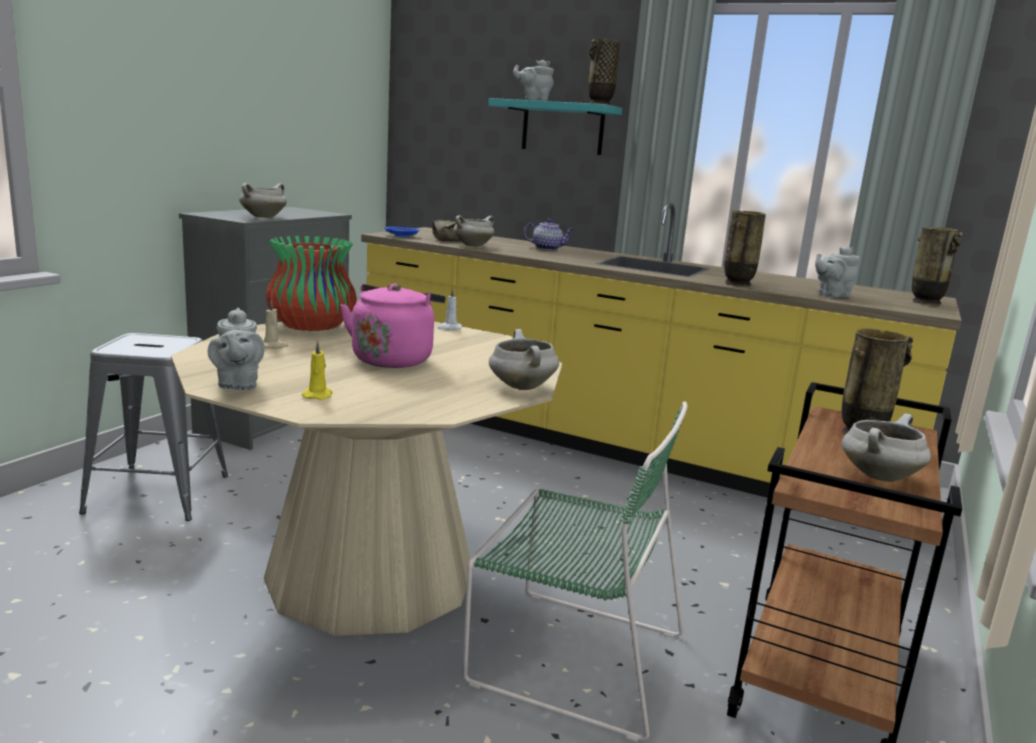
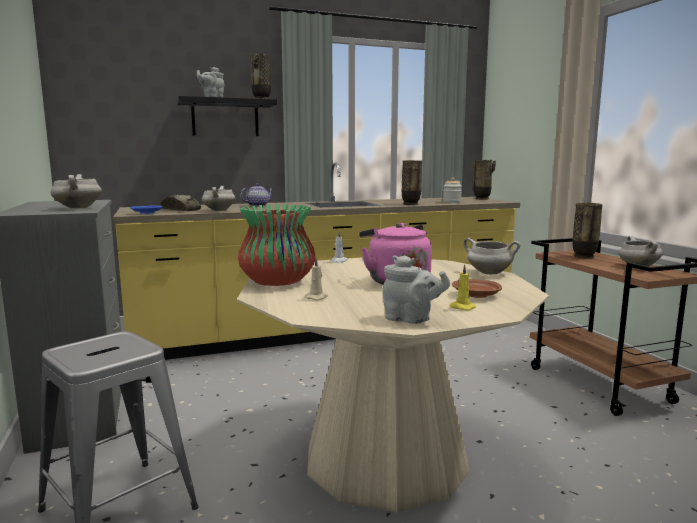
camera: 45 degrees left, 5 degrees down
green chair [463,401,688,742] -> none
turquoise shelf [488,98,622,155] -> black shelf [177,96,277,136]
grey teapot [815,246,860,298] -> jar [443,178,462,203]
none -> brown plate [452,279,502,298]

